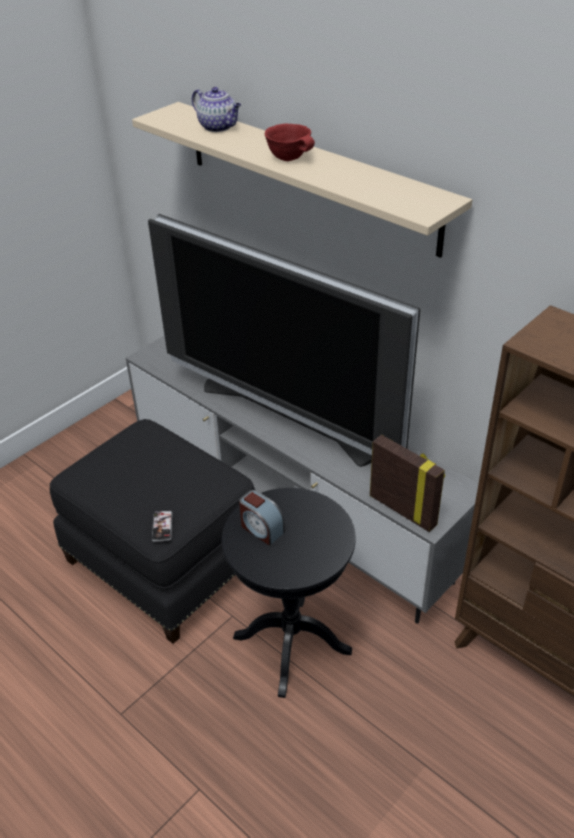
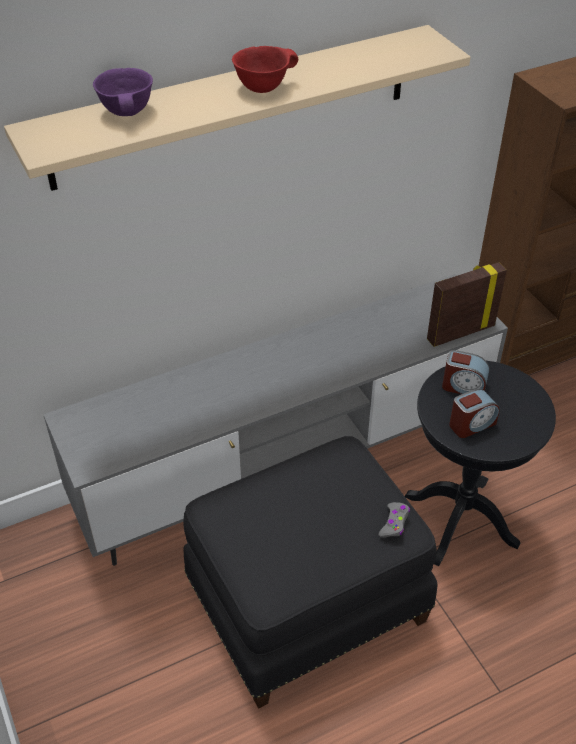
camera: 70 degrees left, 5 degrees up
television [148,214,420,467] -> none
phone [152,511,173,542] -> grey game controller [379,502,410,538]
teapot [192,87,241,132] -> purple bowl [93,68,153,116]
none -> alarm clock [442,350,489,394]

